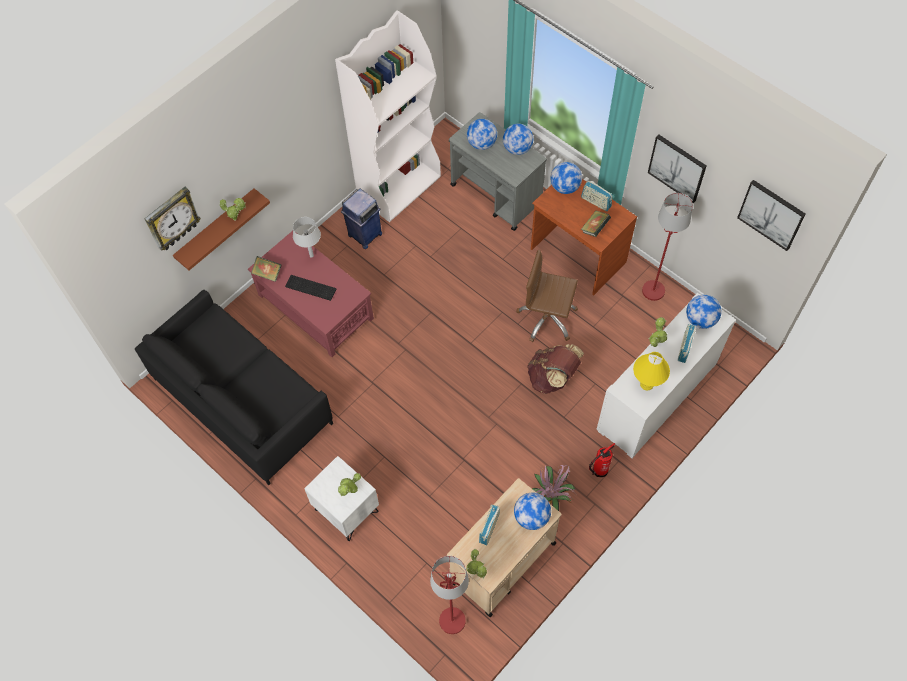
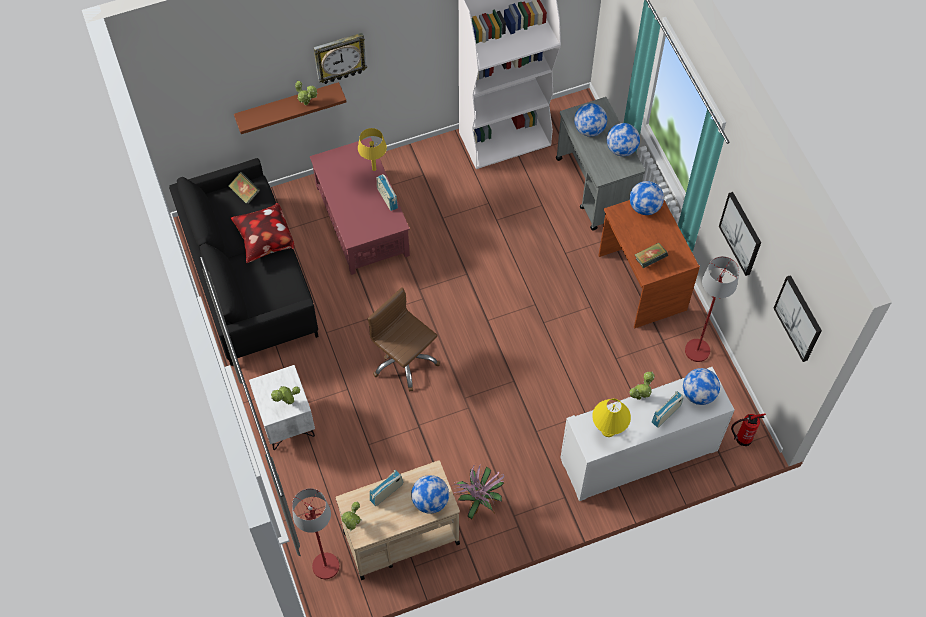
camera: 25 degrees right, 0 degrees up
wall clock [145,187,201,250] -> wall clock moved to [313,33,367,84]
book [251,256,282,282] -> book moved to [229,172,260,204]
keyboard [285,275,336,301] -> none
grey table lamp [293,217,321,258] -> yellow table lamp [358,128,387,171]
blue trash can [341,189,383,249] -> none
brown office chair [516,250,578,342] -> brown office chair moved to [367,287,440,392]
brown backpack [527,344,584,394] -> none
radio [581,181,612,211] -> radio moved to [377,174,398,211]
fire extinguisher [589,443,615,477] -> fire extinguisher moved to [731,413,766,446]
none -> pillow [231,203,295,263]

